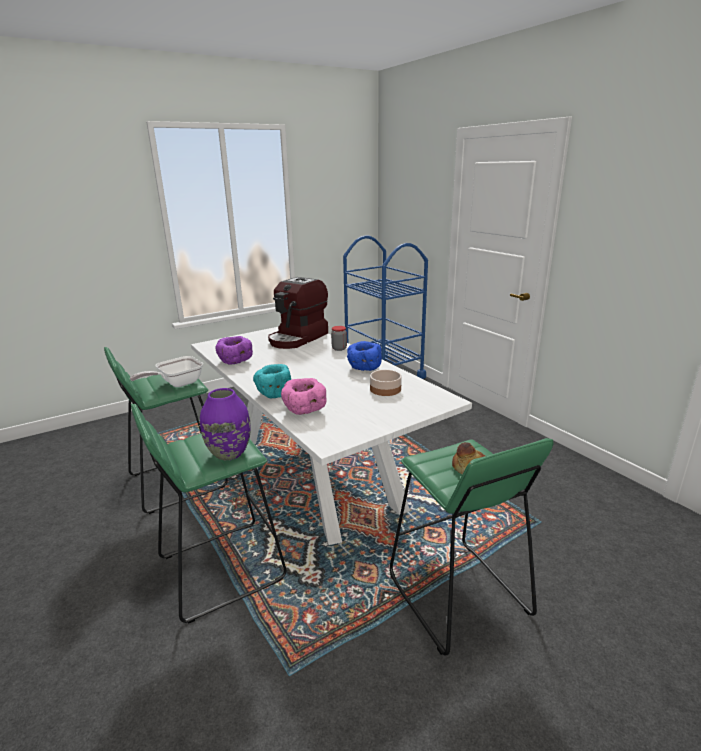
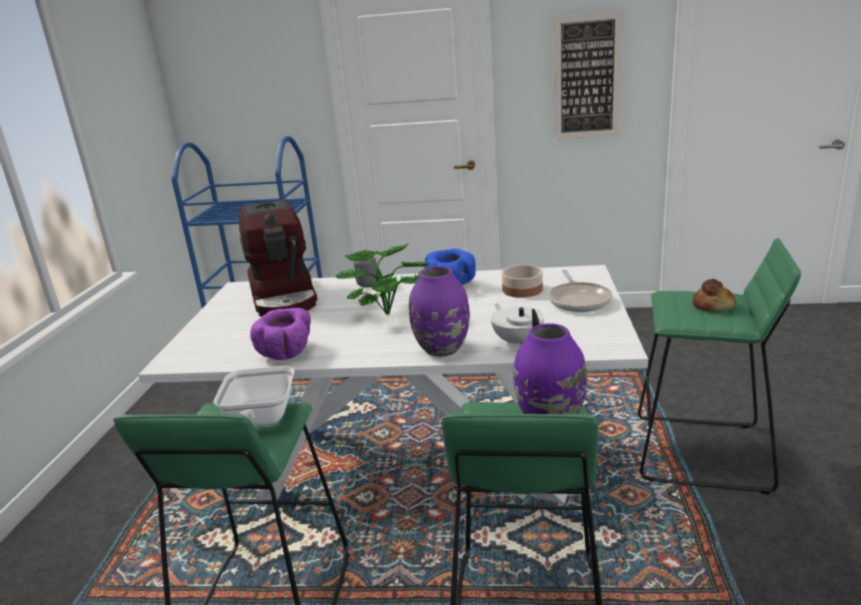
camera: 50 degrees left, 0 degrees up
turquoise bowl [253,364,291,398] -> purple vase [409,266,470,357]
pink bowl [281,378,326,415] -> white teapot [491,304,544,346]
none -> potted plant [336,244,430,315]
none -> frying pan [548,270,612,312]
none -> picture [553,10,624,140]

